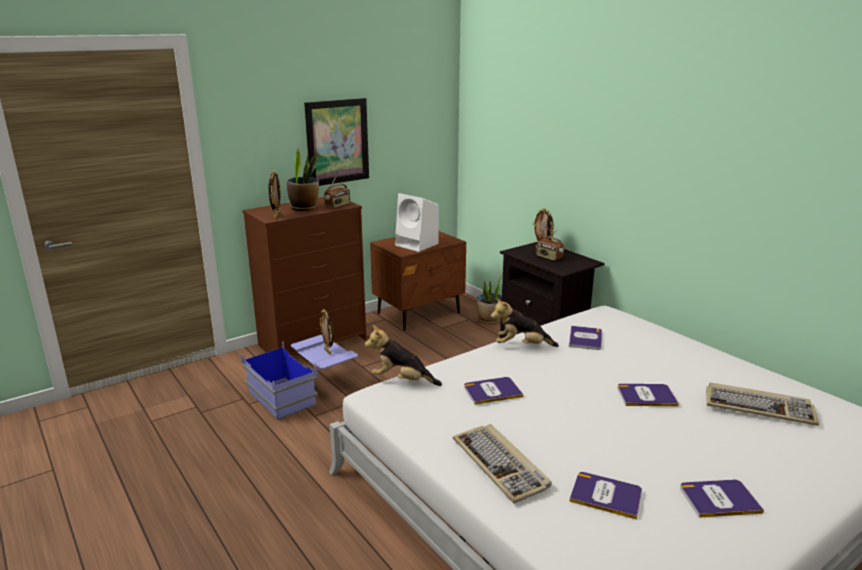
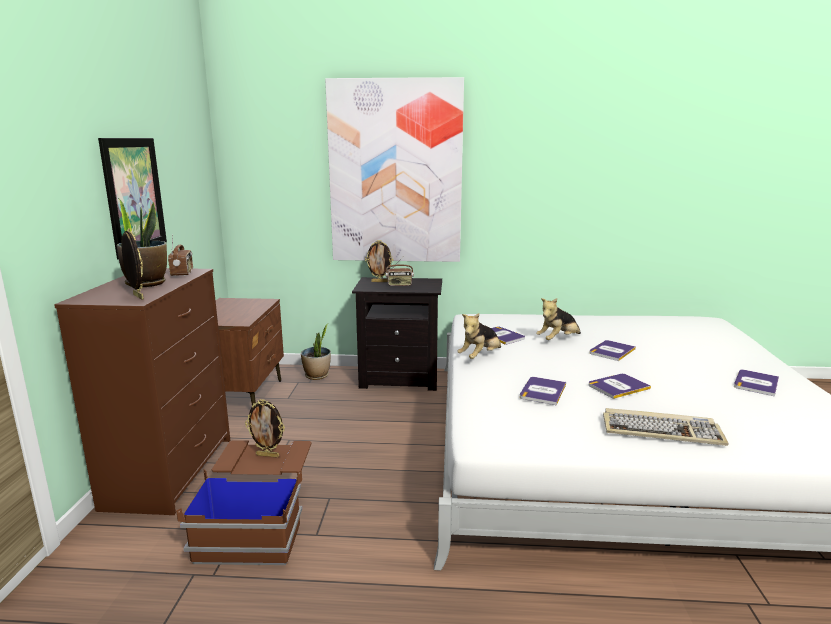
camera: 50 degrees left, 5 degrees down
blue storage box [241,335,358,420] -> brown storage box [176,440,312,565]
plush toy [365,325,442,386] -> plush toy moved to [536,298,581,340]
white speaker [395,193,439,252] -> none
book [569,472,642,519] -> book moved to [588,374,651,399]
keyboard [706,382,819,426] -> none
none -> picture [325,77,464,262]

